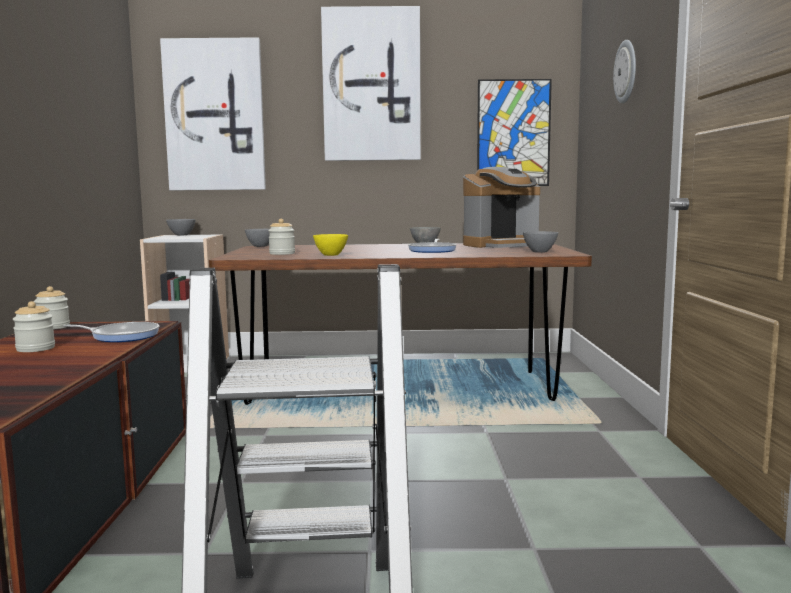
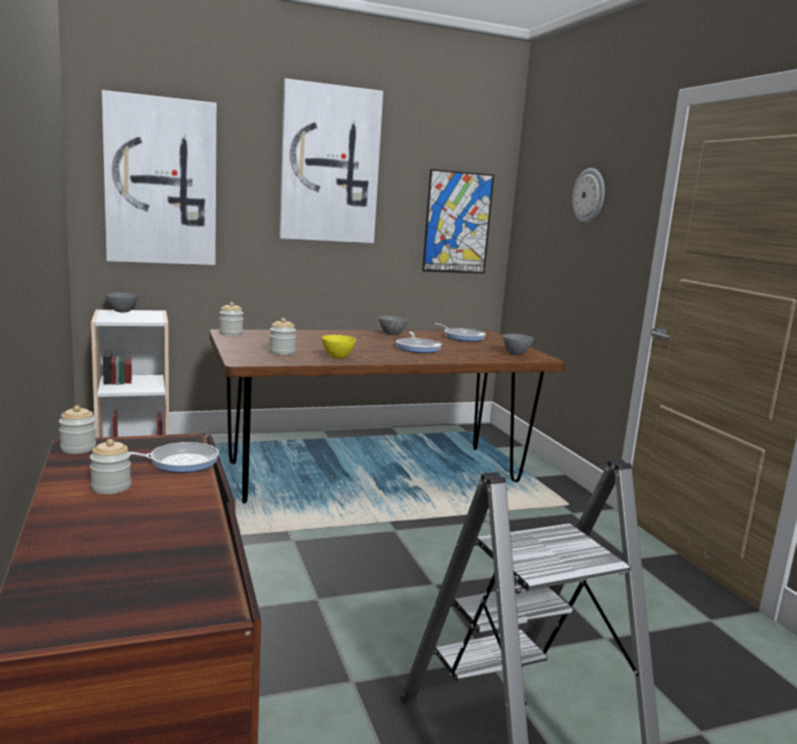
camera: 20 degrees left, 5 degrees up
grey bowl [245,229,270,247] -> jar [219,302,244,336]
coffee machine [463,167,540,248] -> frying pan [435,323,486,342]

